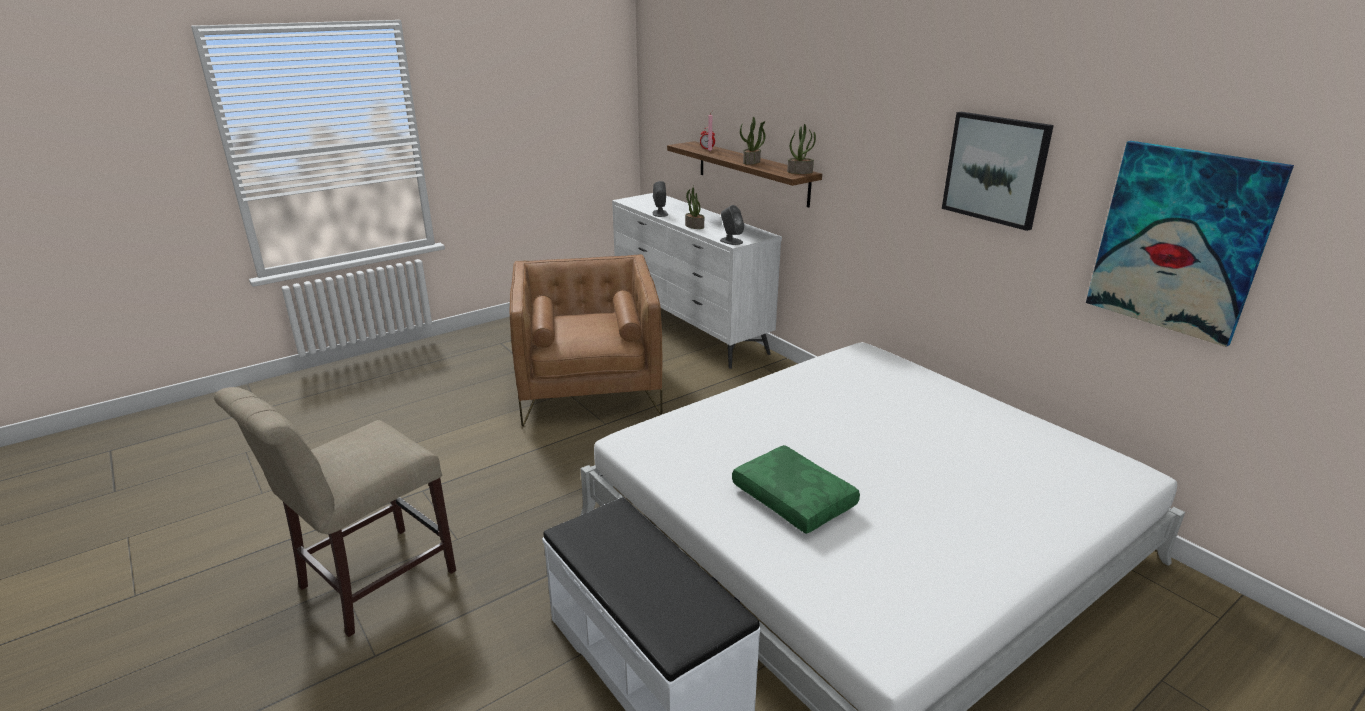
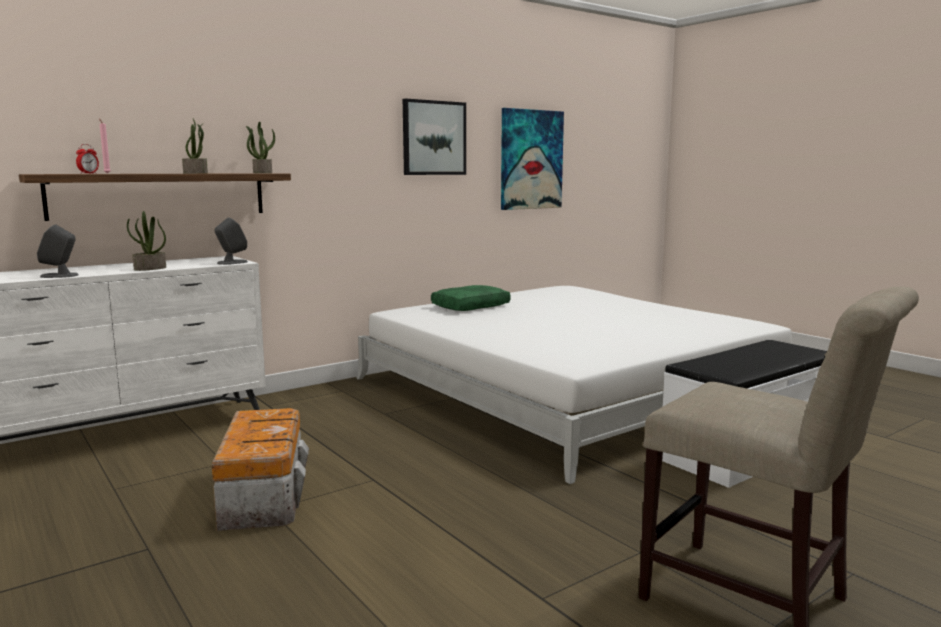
camera: 90 degrees left, 15 degrees down
brown armchair [510,254,662,426] -> storage box [212,408,309,531]
green pillow [732,445,860,534] -> green pillow moved to [431,285,511,311]

